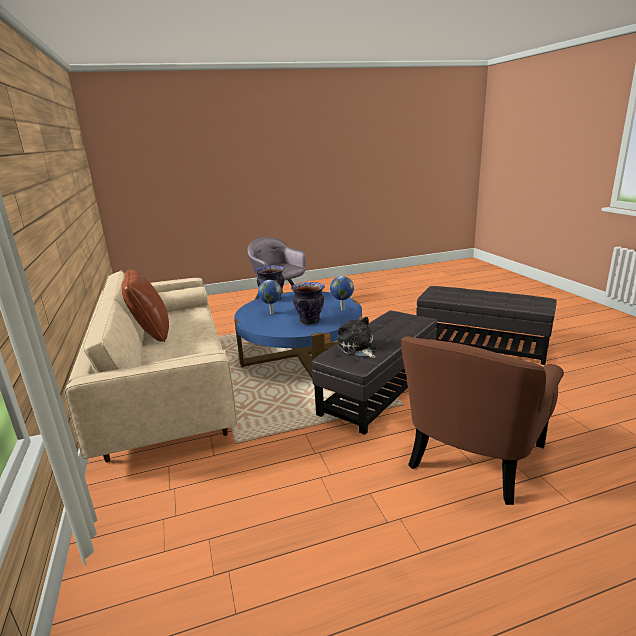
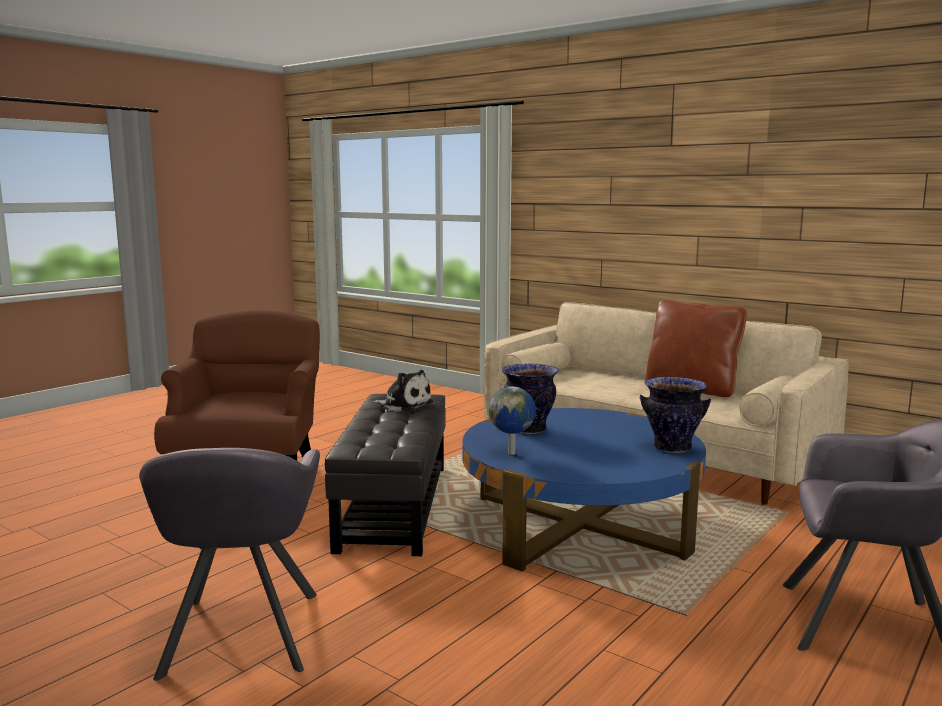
camera: 145 degrees right, 10 degrees down
globe [258,280,282,314] -> none
black ottoman [416,286,557,365] -> grey armchair [139,448,320,681]

